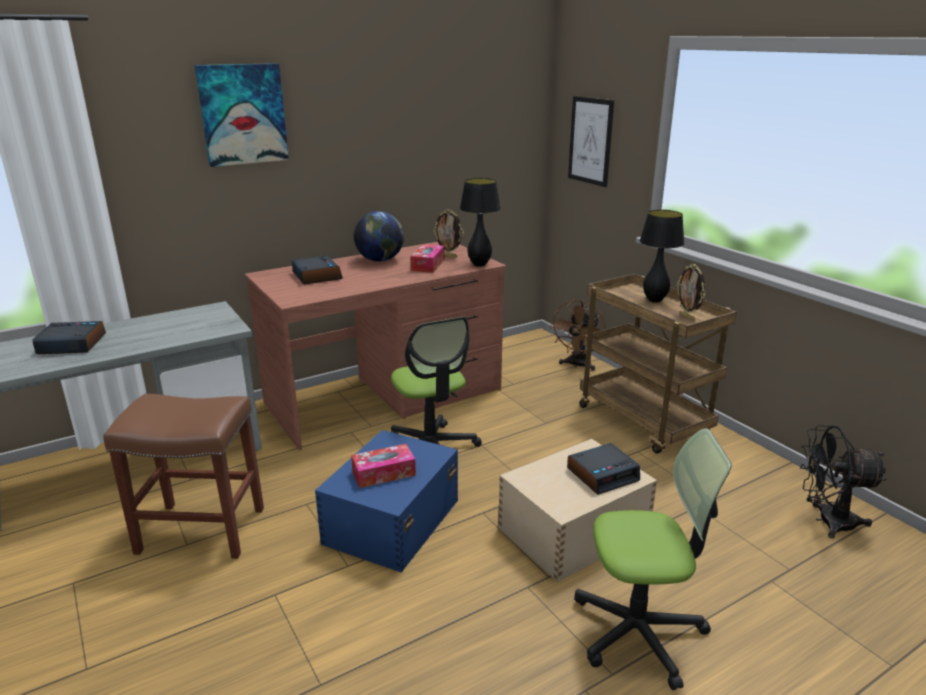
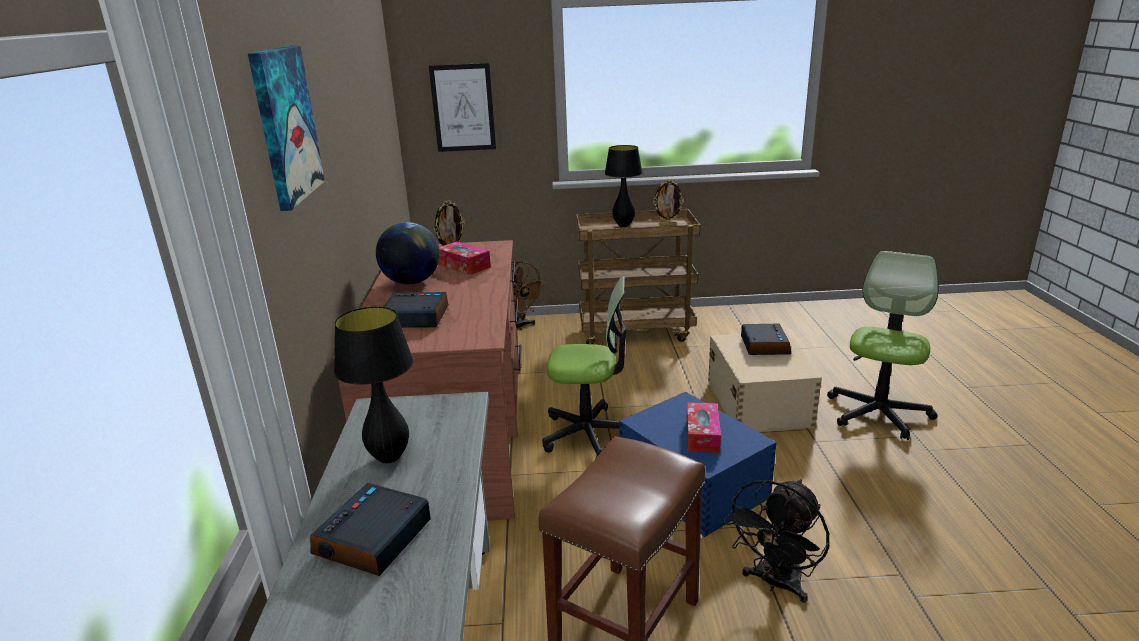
camera: 60 degrees left, 0 degrees up
black table lamp [460,178,501,267] -> black table lamp moved to [334,307,413,463]
black fan [800,425,887,539] -> black fan moved to [723,479,829,603]

